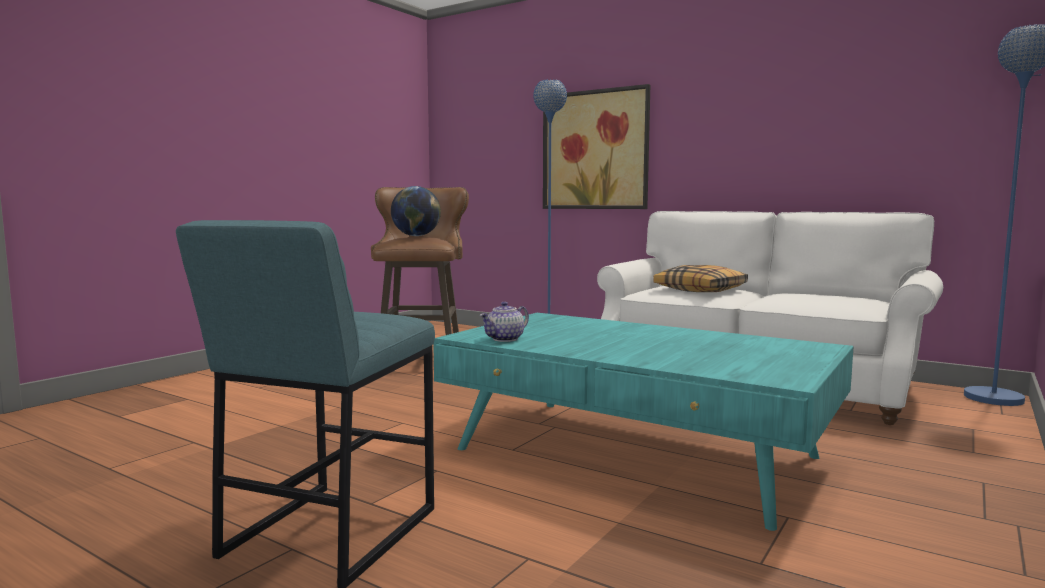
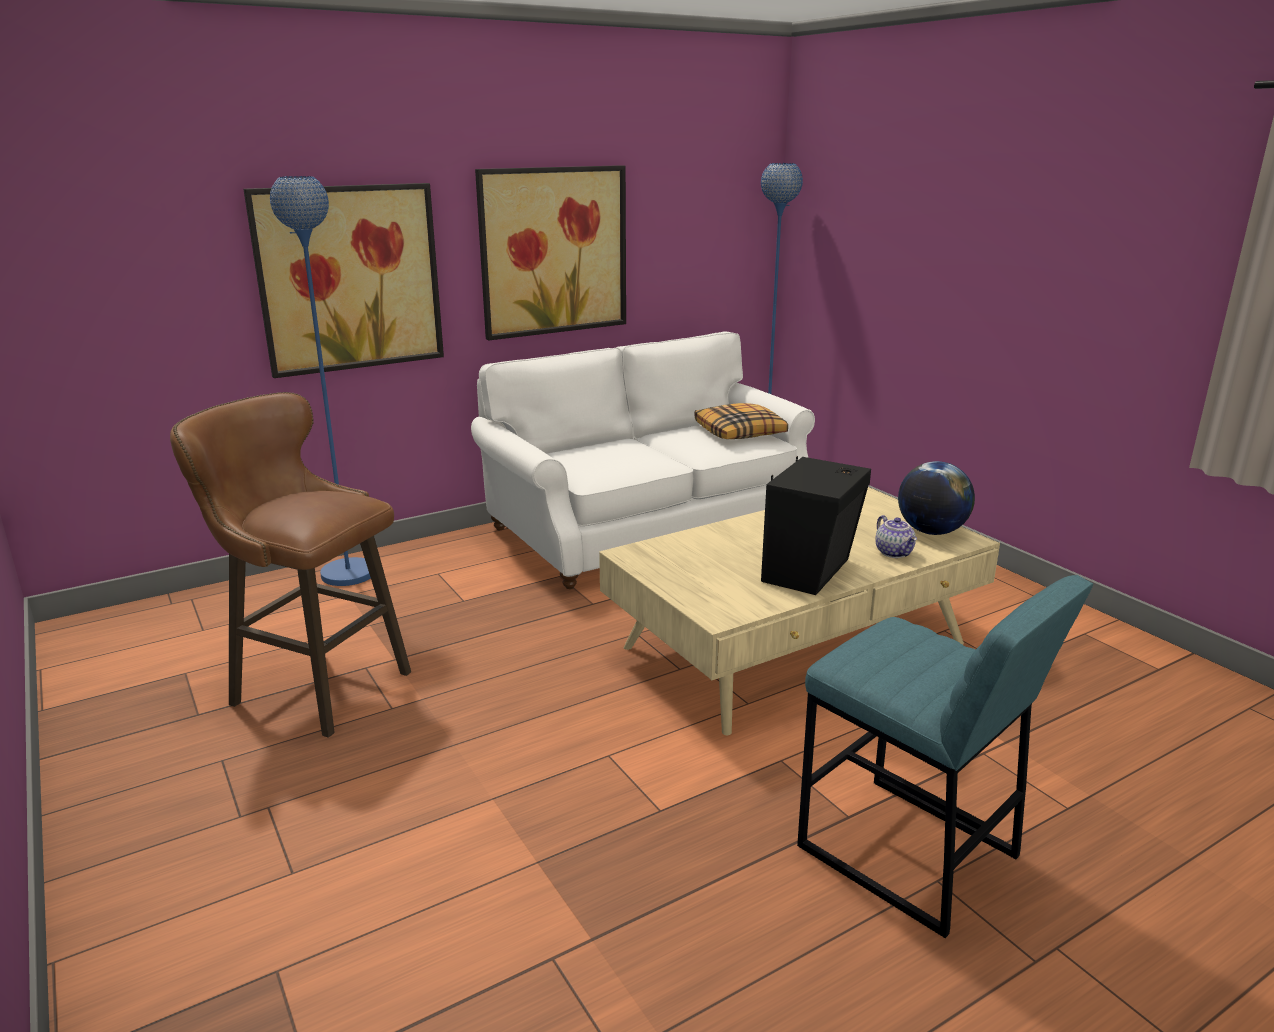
camera: 65 degrees left, 15 degrees up
globe [391,186,441,236] -> globe moved to [898,461,975,535]
turquoise coffee table [433,313,853,531] -> beige coffee table [599,487,1000,735]
teapot [480,302,529,342] -> teapot moved to [875,515,917,558]
pillow [653,265,748,292] -> pillow moved to [695,403,788,439]
none -> picture [475,165,626,341]
none -> black speaker [761,456,871,595]

